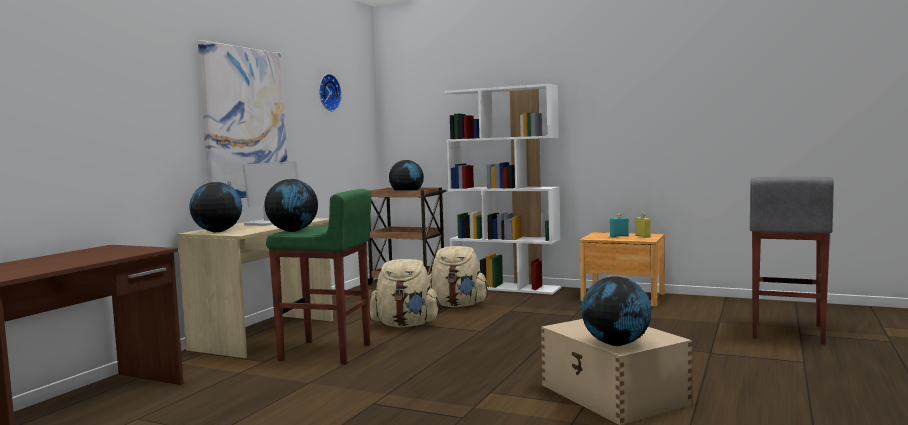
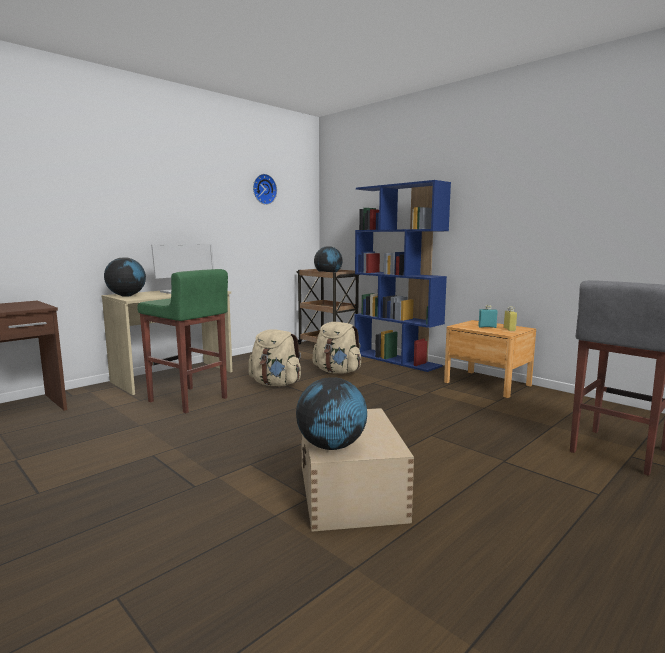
camera: 20 degrees right, 5 degrees up
picture [198,40,287,198] -> none
globe [264,179,318,232] -> none
white bookcase [445,84,561,294] -> blue bookcase [355,180,451,372]

